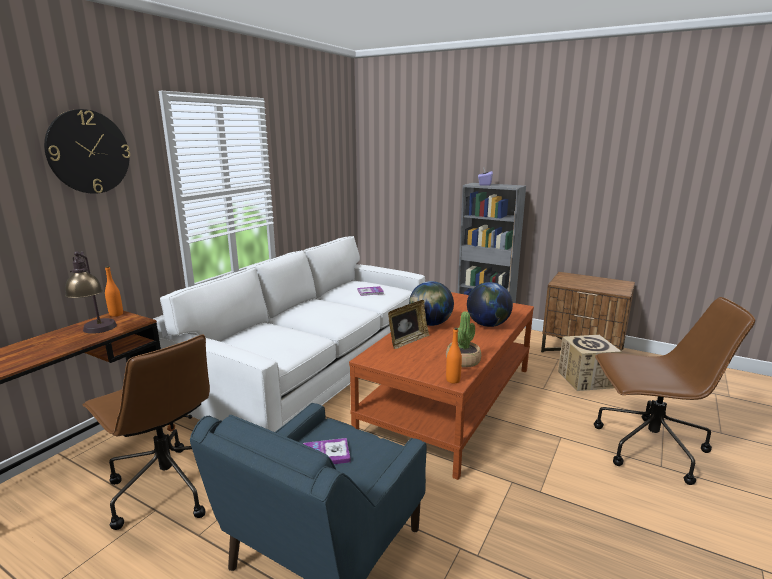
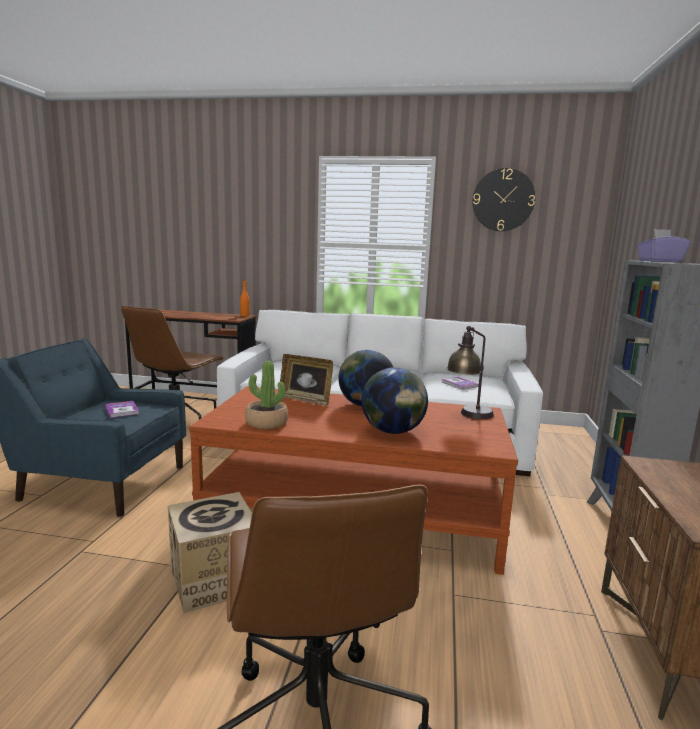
camera: 70 degrees right, 5 degrees down
wall clock [44,109,130,194] -> wall clock moved to [472,168,535,231]
table lamp [65,251,117,334] -> table lamp moved to [446,326,494,419]
orange bottle [446,328,462,383] -> none
cardboard box [558,335,622,391] -> cardboard box moved to [168,492,252,613]

